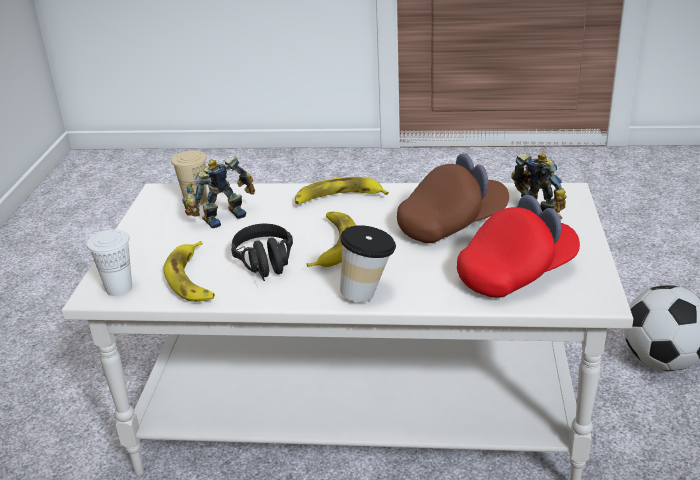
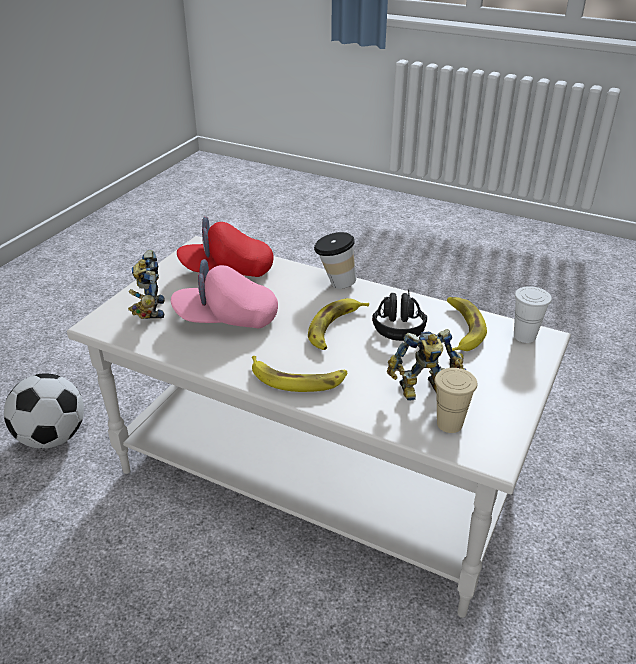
camera: 160 degrees left, 5 degrees up
brown cap [397,153,509,243] -> pink cap [171,259,278,328]

